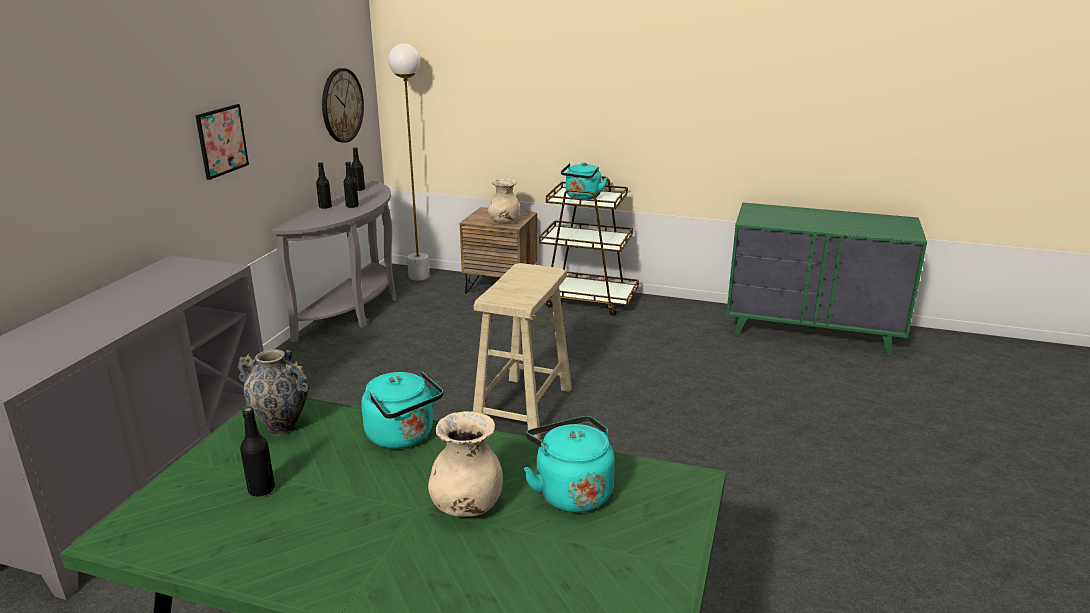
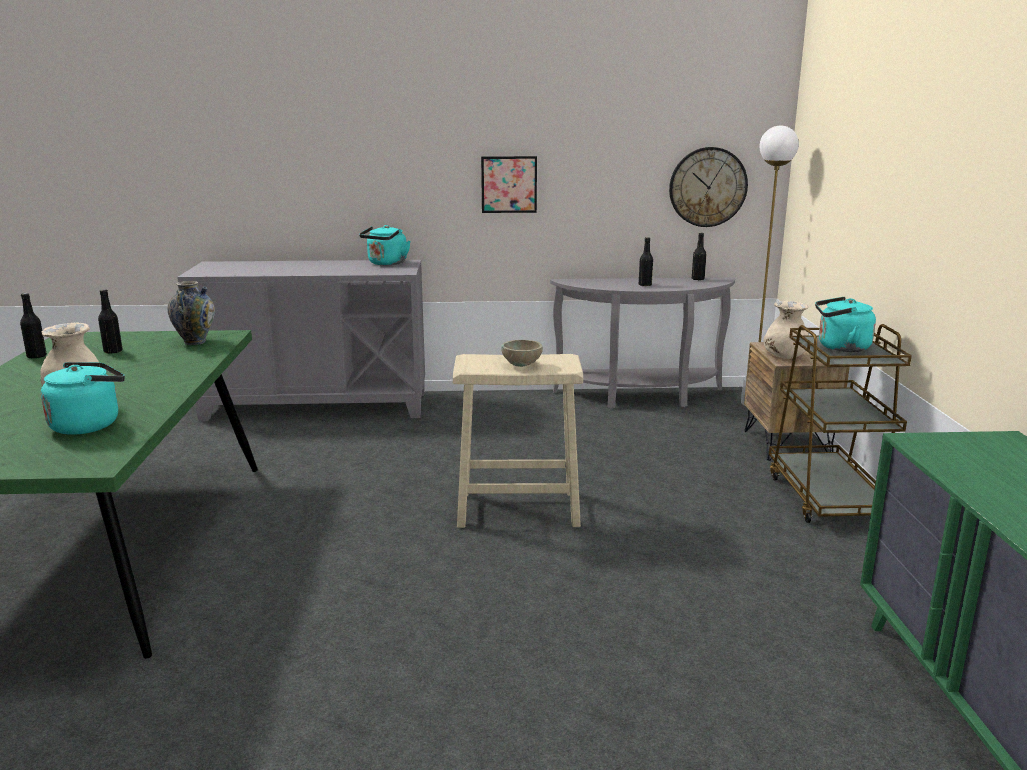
camera: 70 degrees right, 5 degrees down
black bottle [316,162,332,209] -> black bottle moved to [20,293,47,358]
turquoise kettle [361,371,443,449] -> turquoise kettle moved to [359,225,411,265]
none -> beige bowl [501,340,543,367]

